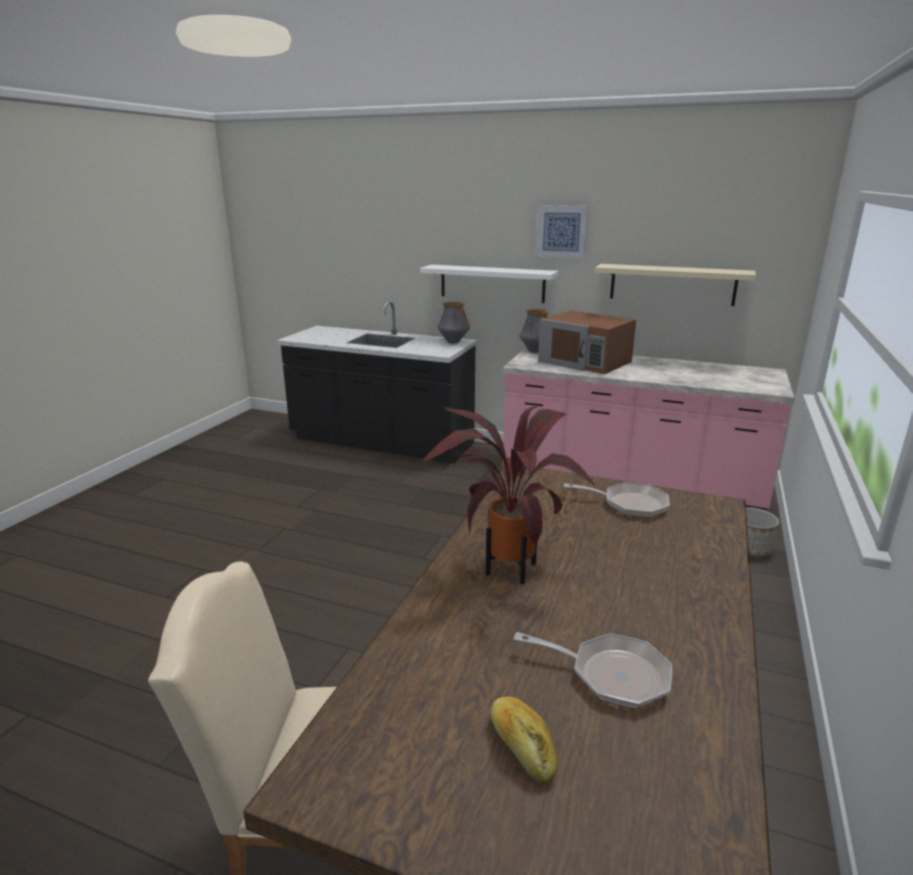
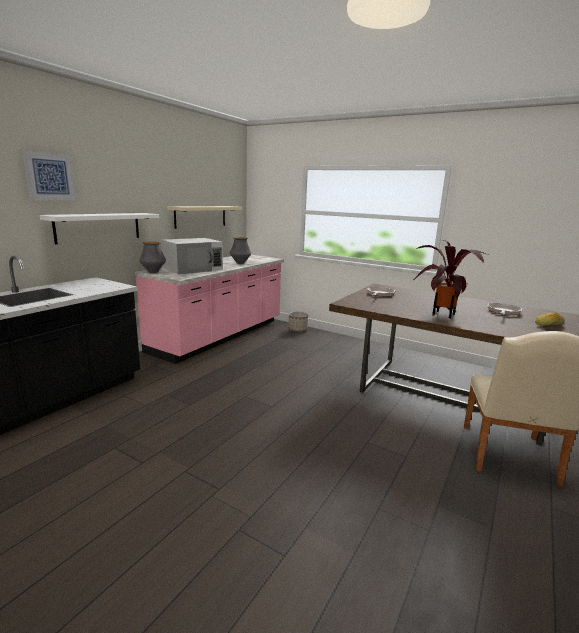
camera: 80 degrees left, 5 degrees down
vase [438,302,470,344] -> vase moved to [230,237,251,264]
picture [536,205,588,259] -> picture moved to [23,150,76,200]
brown microwave [538,310,636,374] -> white microwave [161,238,223,274]

